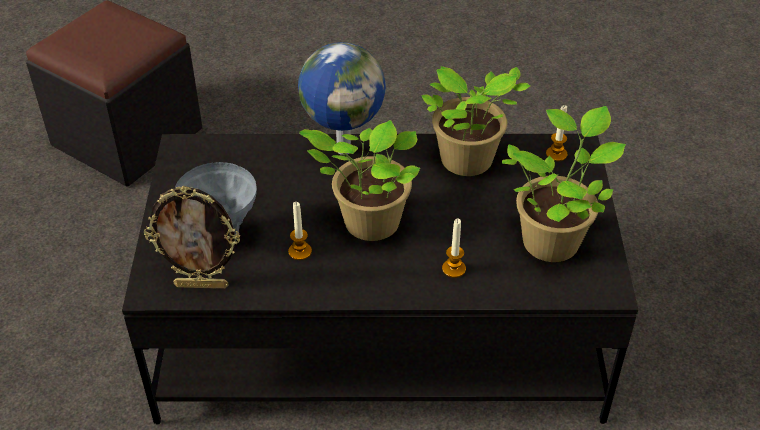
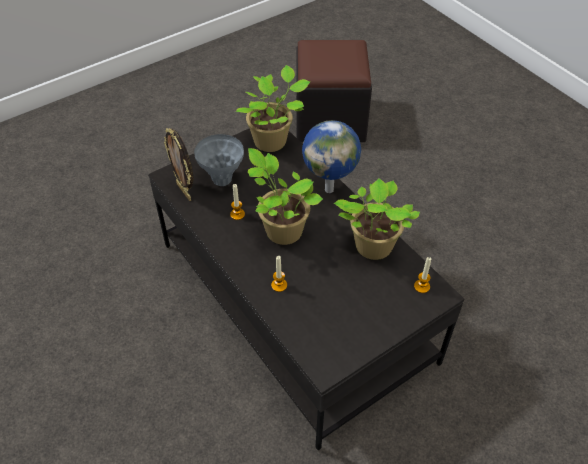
camera: 55 degrees right, 5 degrees up
potted plant [502,106,626,262] -> potted plant moved to [236,65,310,152]

